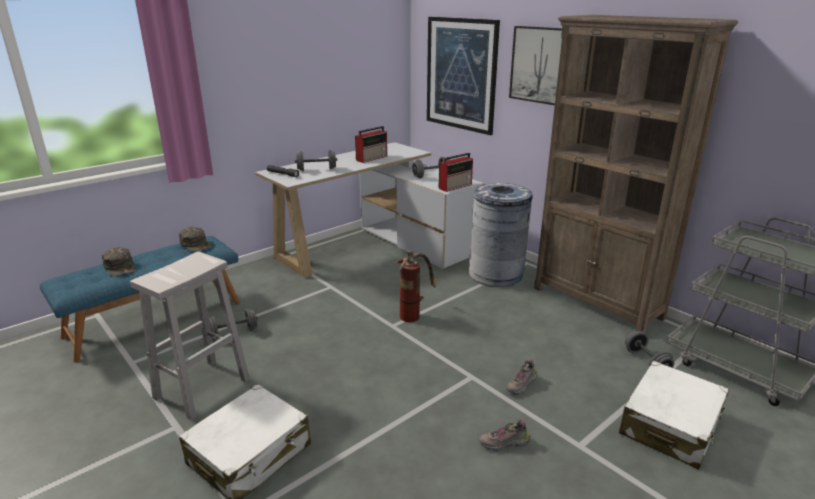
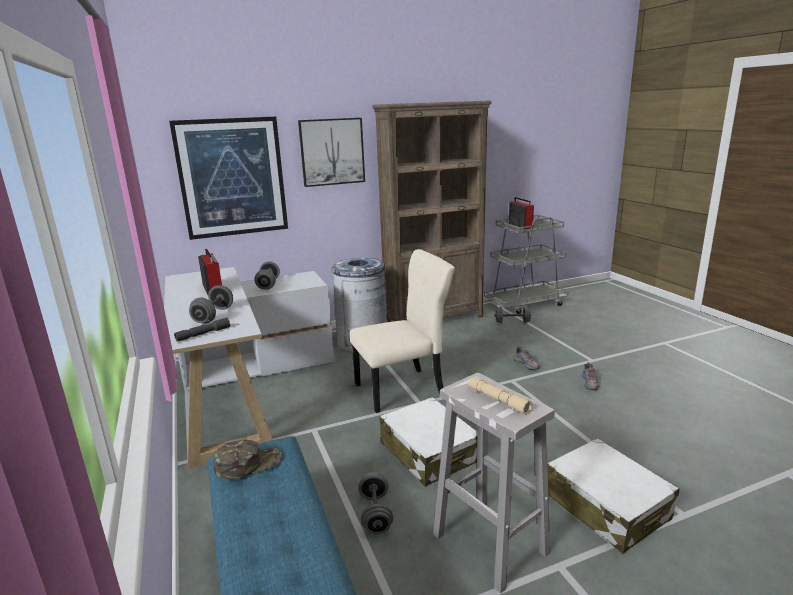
camera: 70 degrees left, 5 degrees down
green cap [102,247,136,277] -> none
fire extinguisher [396,251,436,322] -> beige chair [350,249,455,413]
radio [439,153,473,192] -> radio moved to [509,197,534,229]
white suitcase [619,361,729,470] -> white suitcase moved to [380,397,477,486]
none -> beige flashlight [468,377,533,415]

